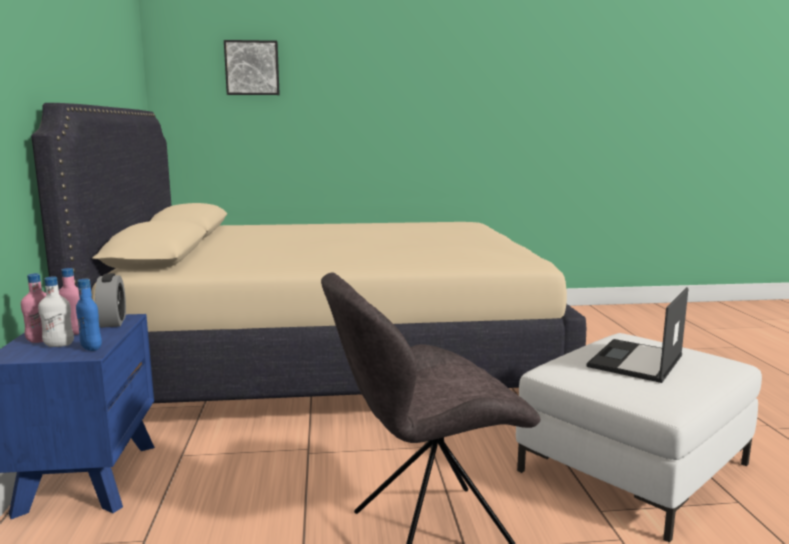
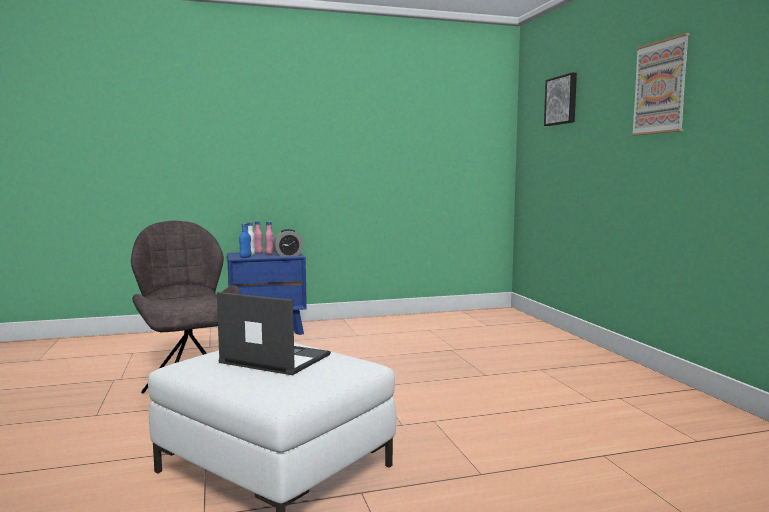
camera: 80 degrees right, 5 degrees down
beige bed [31,103,586,403] -> none
none -> picture [631,33,690,136]

